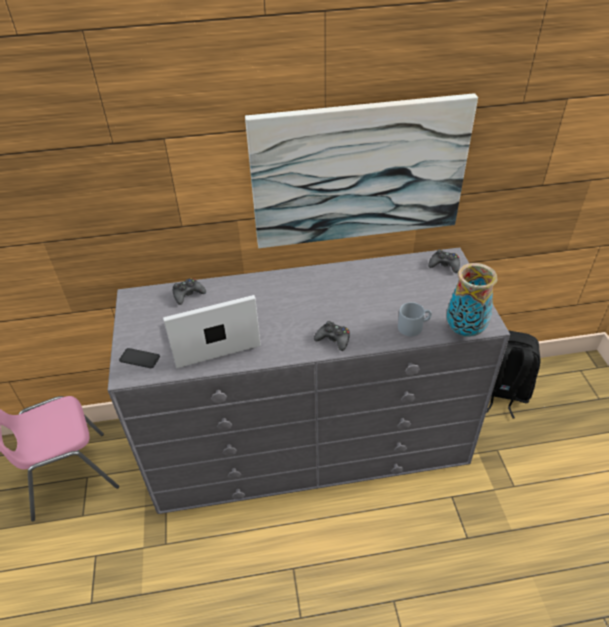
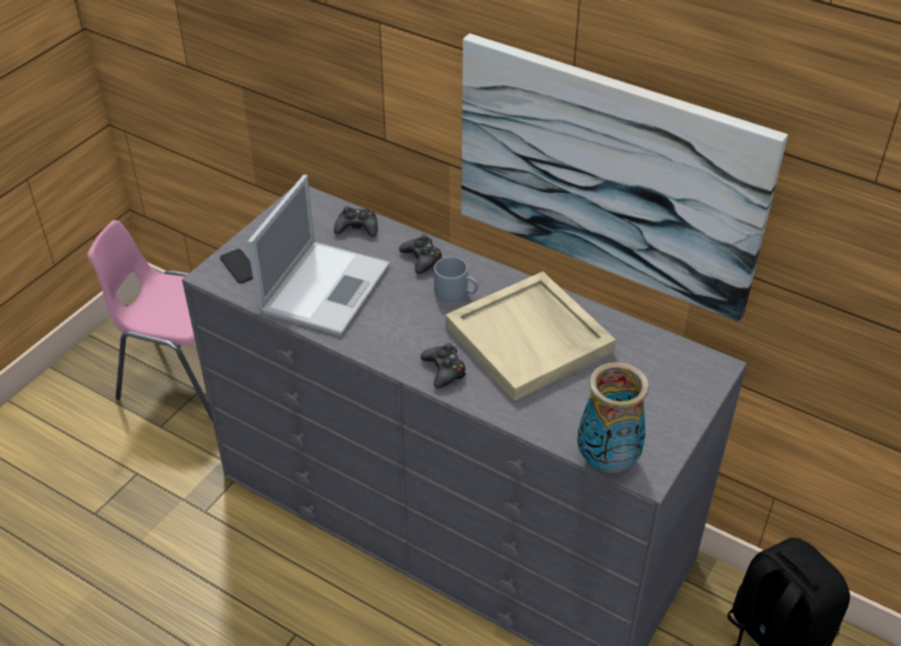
camera: 40 degrees right, 0 degrees up
laptop [163,295,261,368] -> laptop turned 90 degrees clockwise [247,175,390,336]
grey mug [398,302,432,336] -> grey mug moved to [434,257,478,303]
black game controller [428,249,460,273] -> black game controller moved to [399,234,442,274]
none -> beige tray [445,272,616,401]

